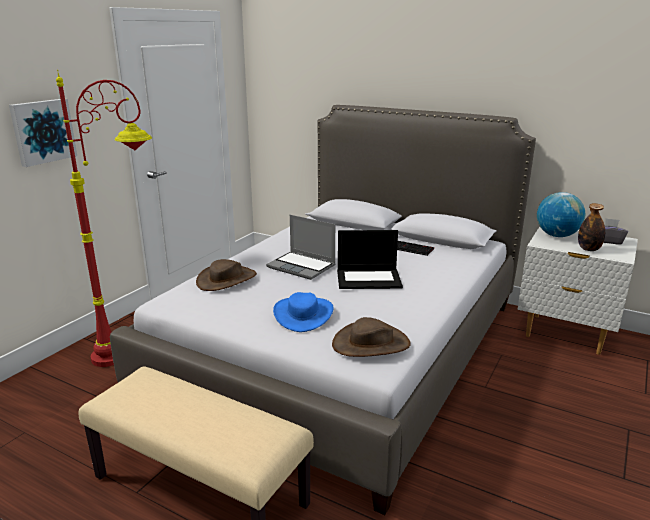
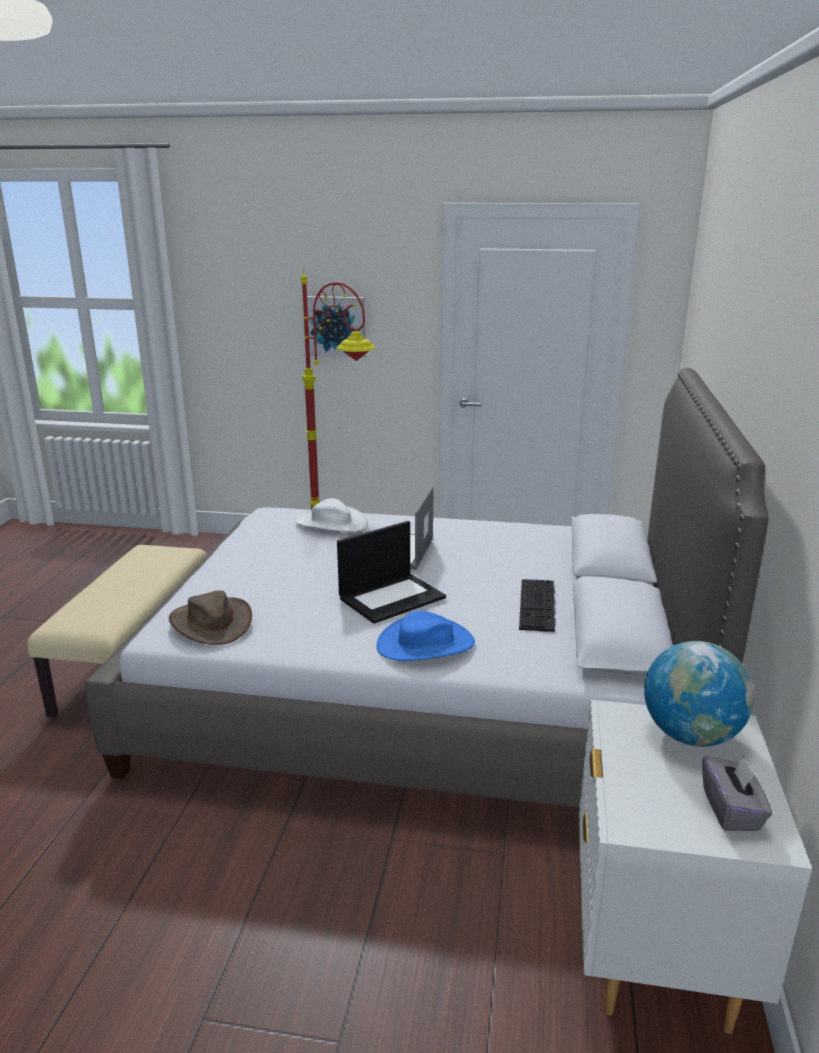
camera: 70 degrees right, 0 degrees up
brown hat [196,259,257,291] -> white hat [296,498,368,532]
blue hat [273,292,334,332] -> blue hat moved to [376,611,475,661]
laptop [337,230,403,289] -> laptop turned 105 degrees counterclockwise [337,521,446,624]
bottle [578,203,605,251] -> none

